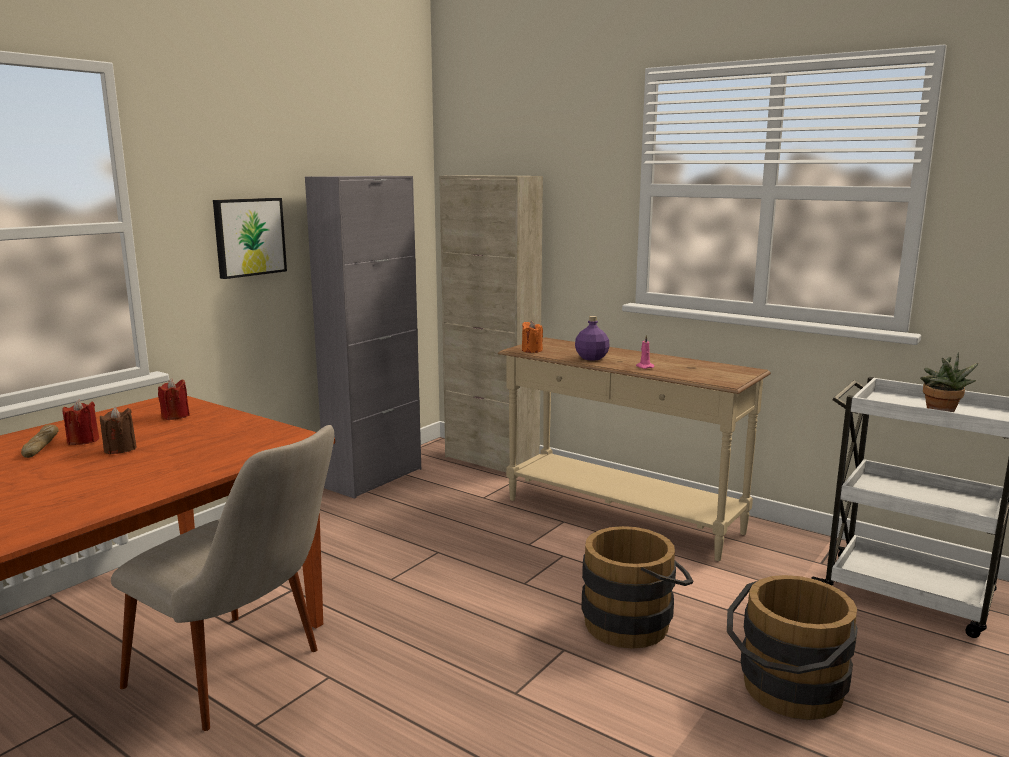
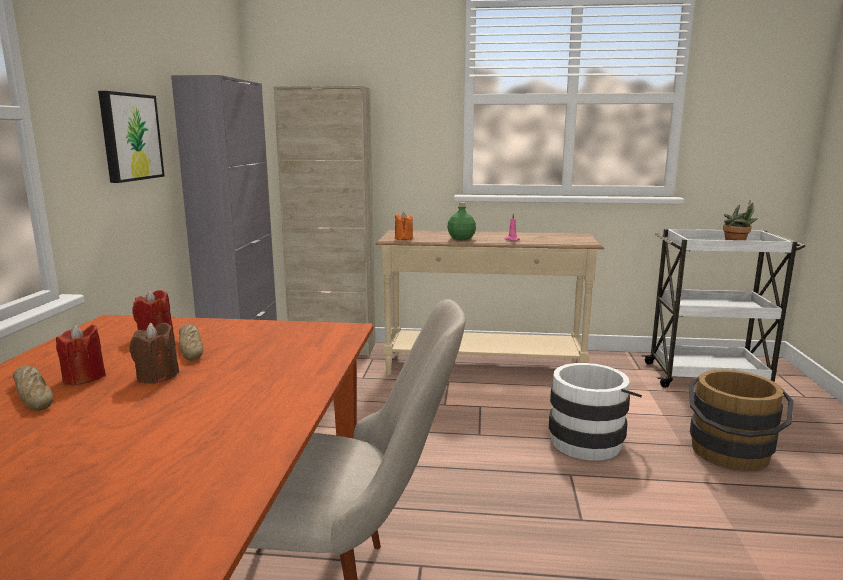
camera: 30 degrees left, 0 degrees up
purple bottle [575,316,610,361] -> green bottle [447,202,476,240]
brown bucket [581,526,694,649] -> white bucket [549,363,642,461]
none -> bread [179,324,203,361]

